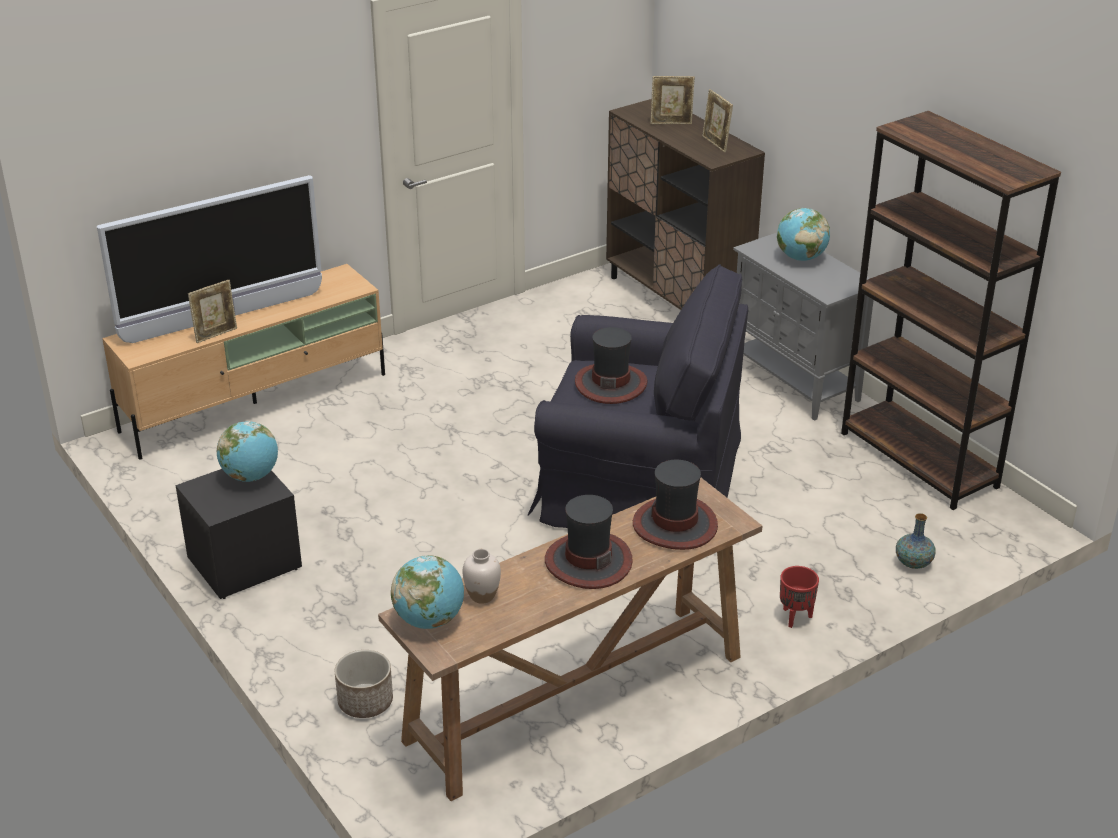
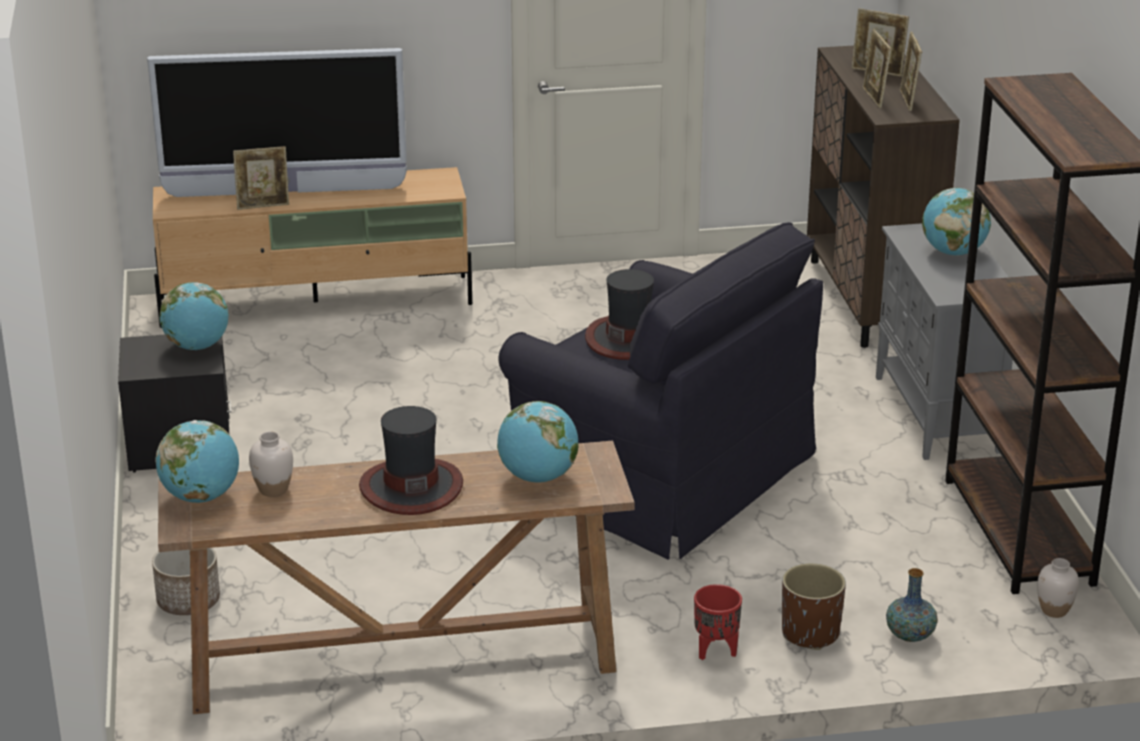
camera: 25 degrees right, 5 degrees down
hat [633,460,718,550] -> globe [497,401,578,483]
none -> brown planter [782,563,846,650]
none -> picture frame [863,29,891,108]
none -> white vase [1037,558,1079,618]

